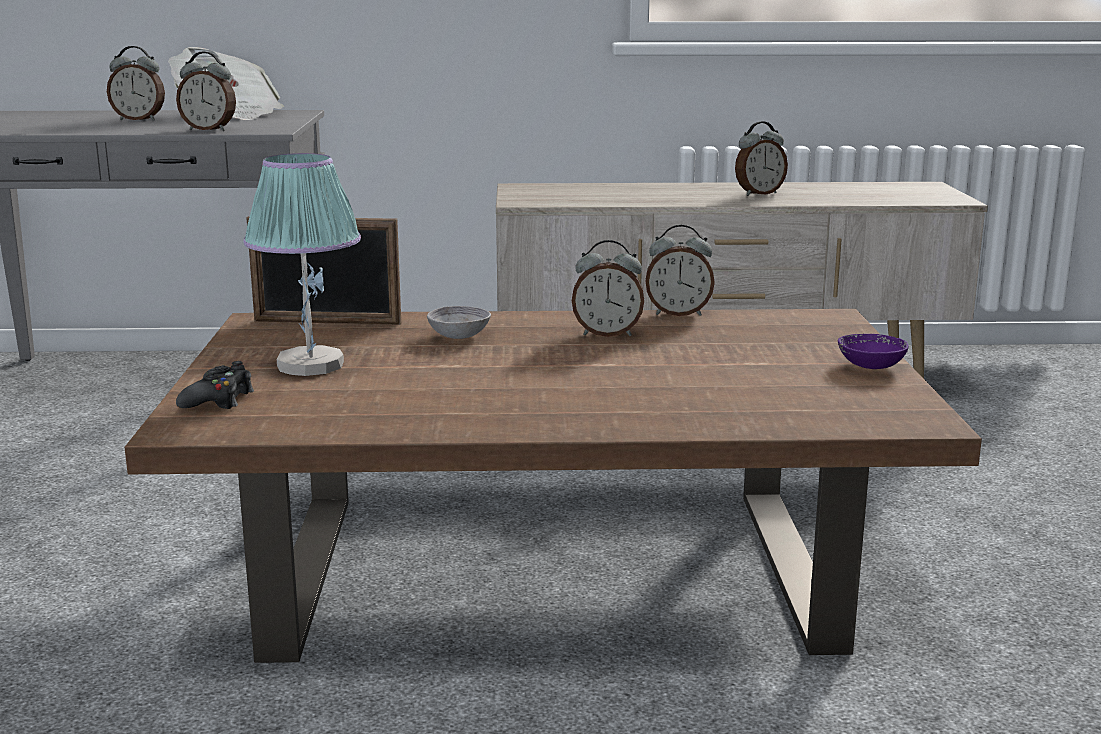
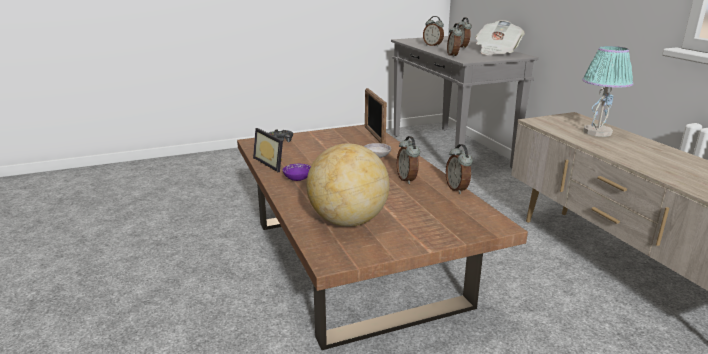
camera: 70 degrees right, 5 degrees up
table lamp [243,153,361,376] -> table lamp moved to [582,46,633,137]
alarm clock [735,121,788,196] -> alarm clock moved to [423,16,444,47]
purple bowl [838,334,908,369] -> purple bowl moved to [283,164,311,181]
none -> picture frame [253,128,283,172]
none -> globe [306,143,390,227]

